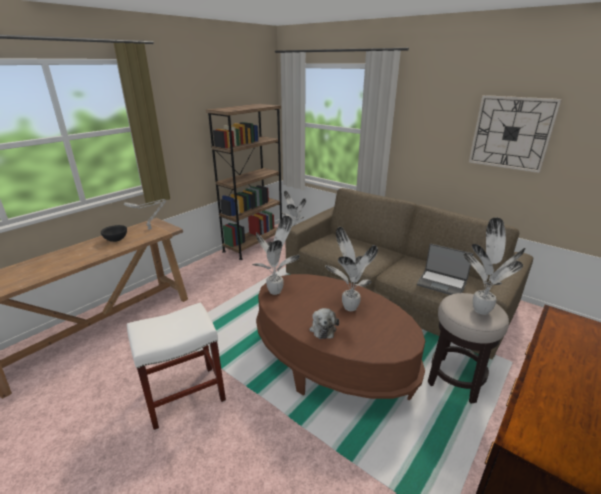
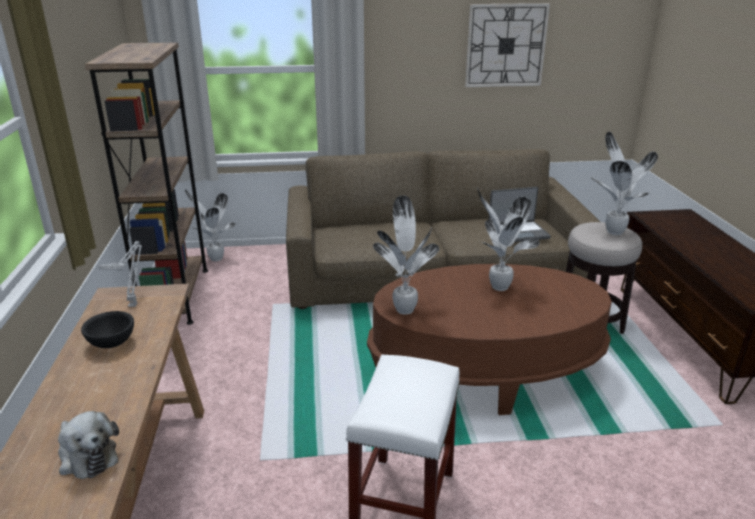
camera: 45 degrees left, 0 degrees up
plush toy [309,308,339,339] -> plush toy moved to [58,411,119,479]

